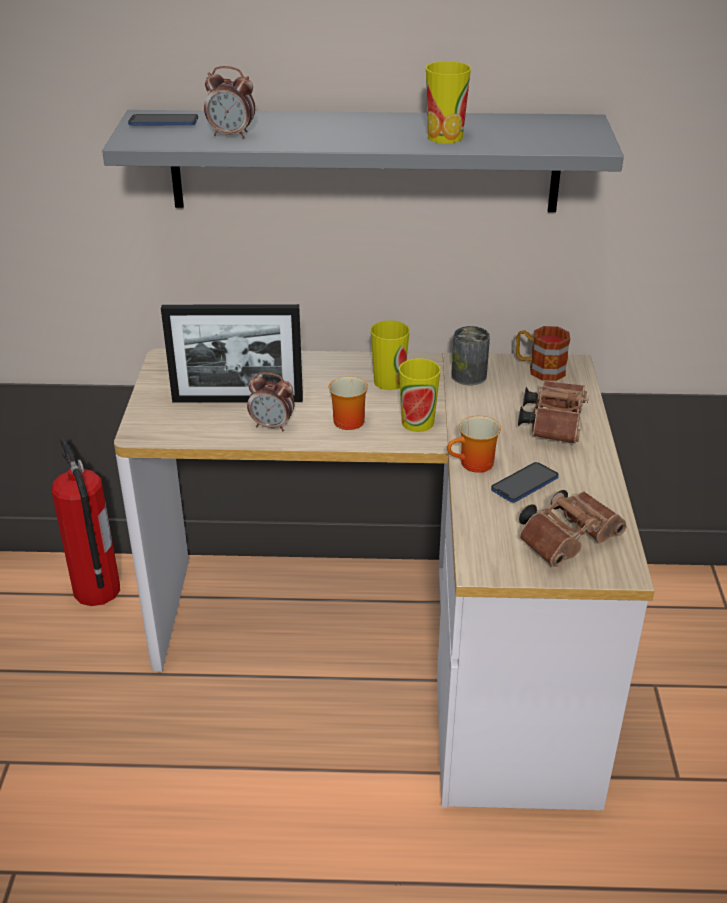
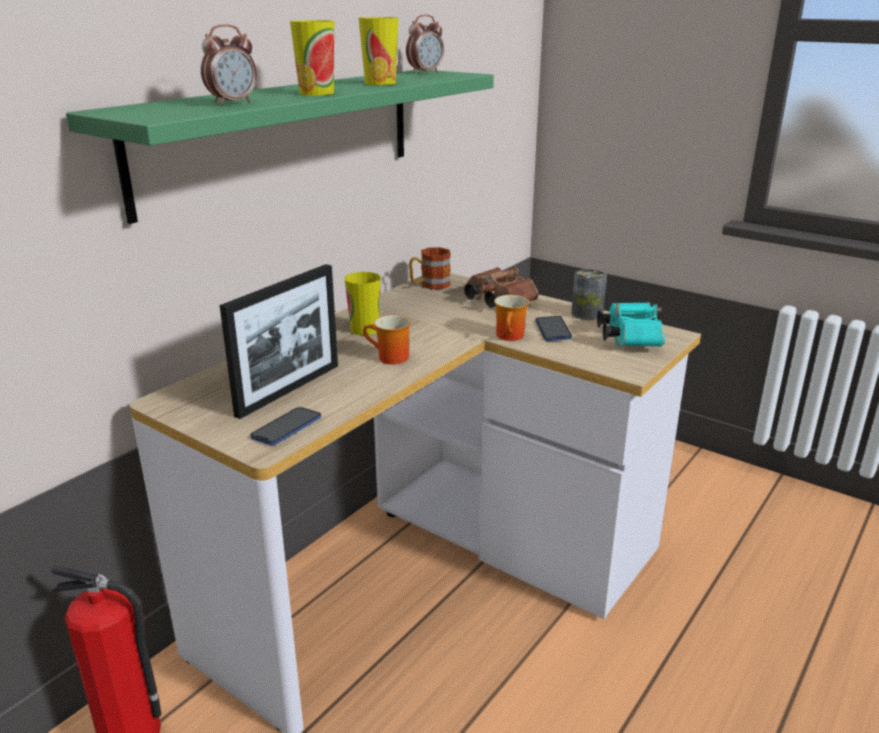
camera: 55 degrees left, 10 degrees down
grey shelf [102,110,624,212] -> green shelf [66,70,494,224]
phone [128,114,198,126] -> phone moved to [250,407,321,445]
alarm clock [247,372,295,431] -> alarm clock moved to [406,15,444,74]
cup [399,358,441,432] -> cup moved to [290,20,334,96]
can [451,326,490,385] -> can moved to [571,269,607,320]
brown binoculars [519,490,627,567] -> turquoise binoculars [597,302,665,347]

